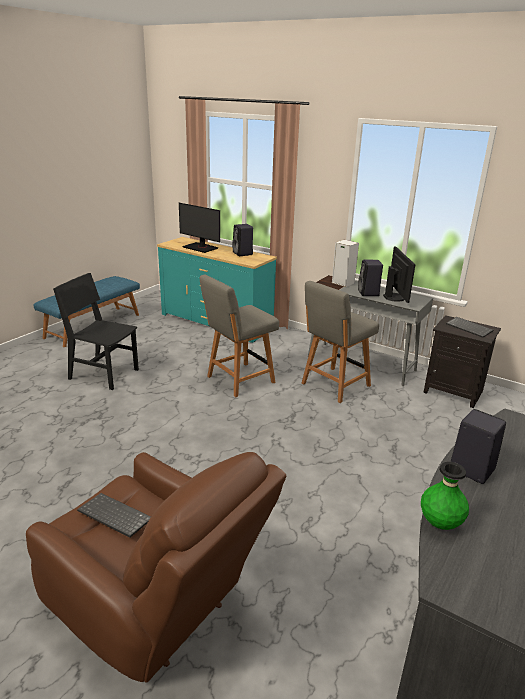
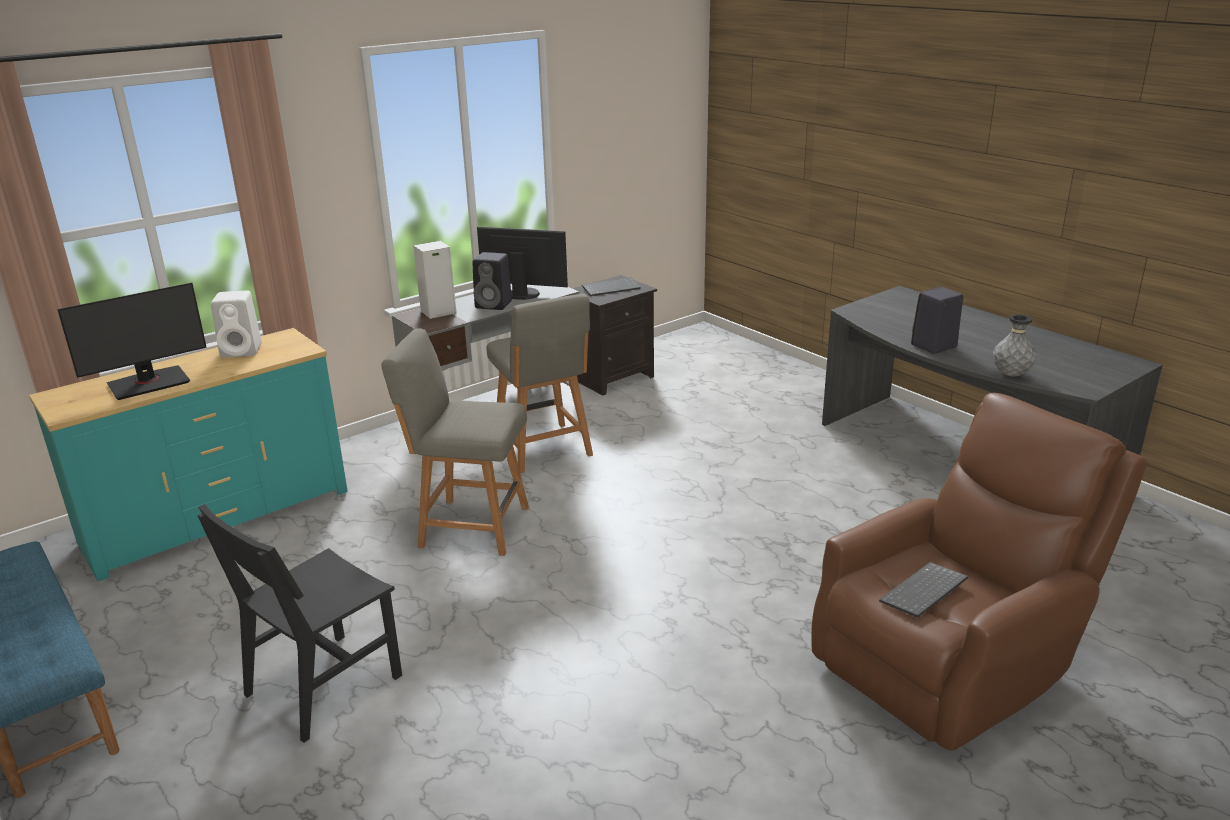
camera: 70 degrees left, 0 degrees up
grey chair [200,275,279,397] -> grey chair turned 120 degrees clockwise [381,328,529,556]
black speaker [232,224,253,256] -> white speaker [211,291,262,358]
green vase [421,462,469,530] -> grey vase [993,314,1036,376]

